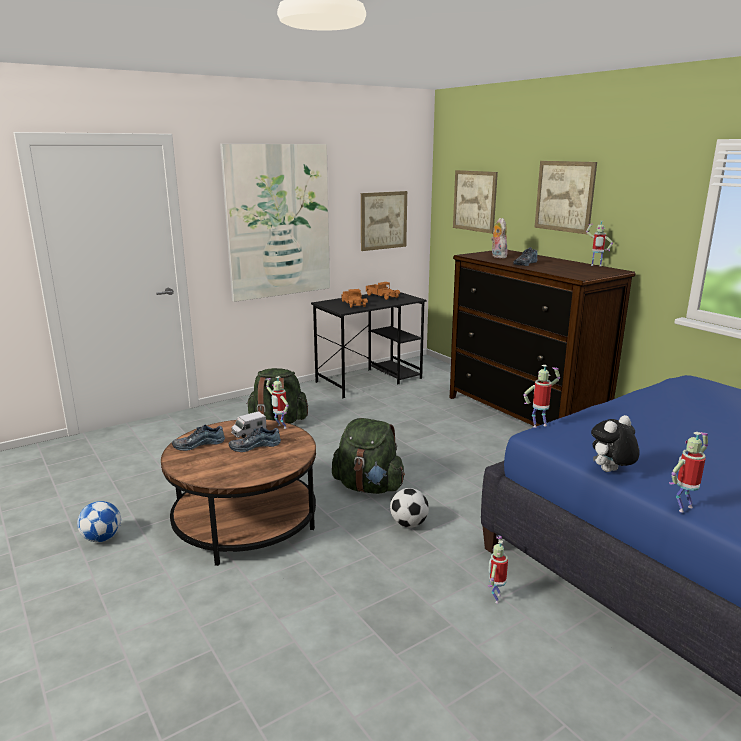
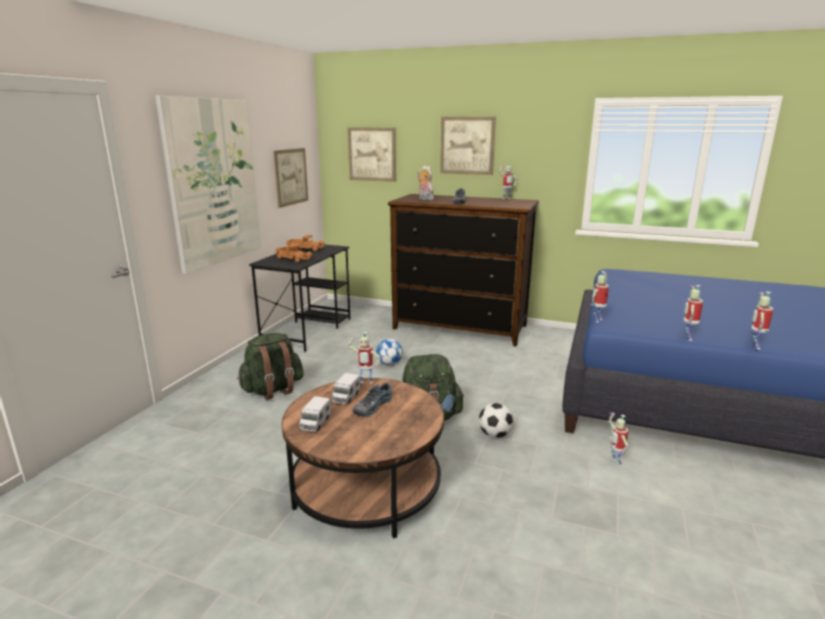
camera: 35 degrees left, 0 degrees up
football [77,501,121,542] -> football moved to [376,339,403,365]
shoe [172,425,225,451] -> toy truck [299,396,331,432]
plush toy [591,415,640,472] -> toy robot [684,285,703,341]

